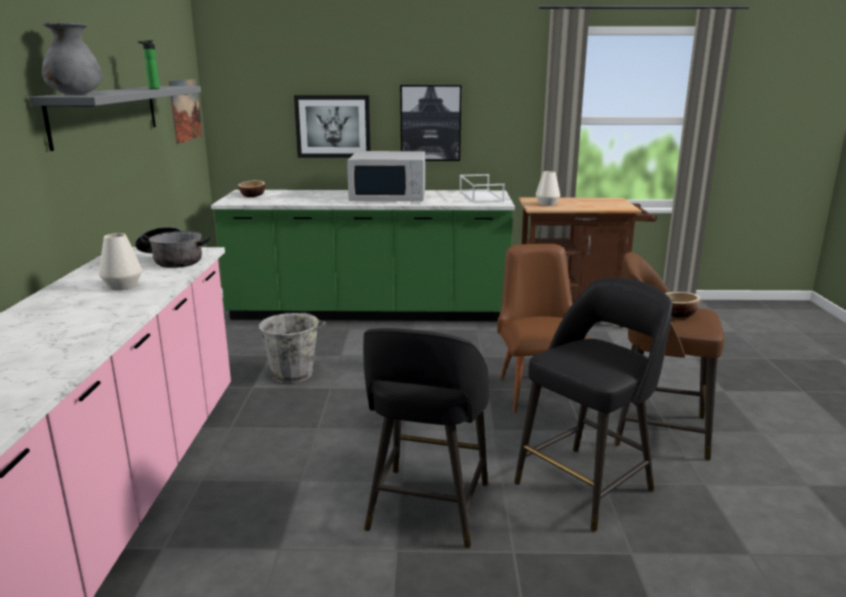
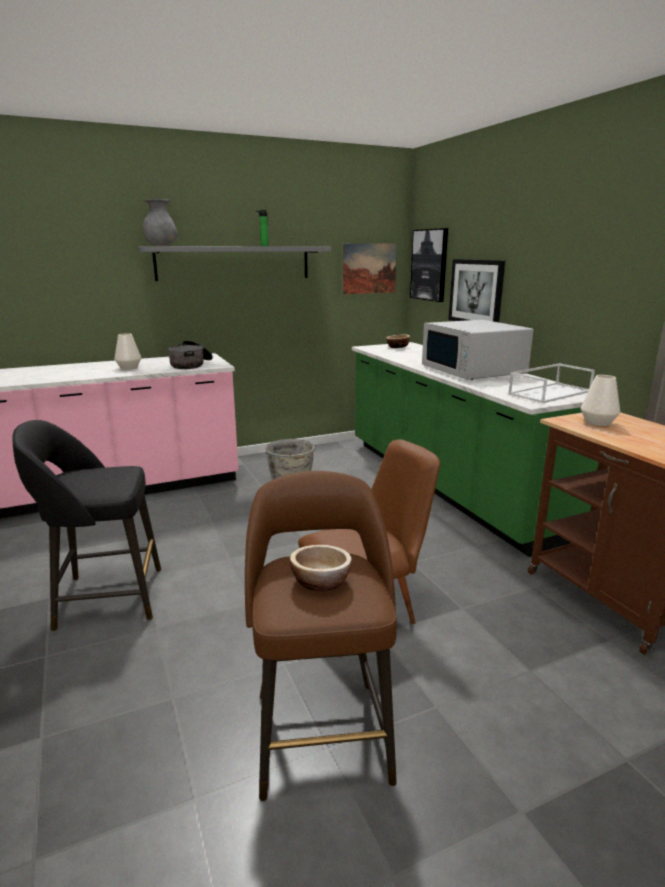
camera: 65 degrees right, 0 degrees up
picture [400,85,461,161] -> picture moved to [410,228,448,302]
black stool [514,278,673,532] -> none

